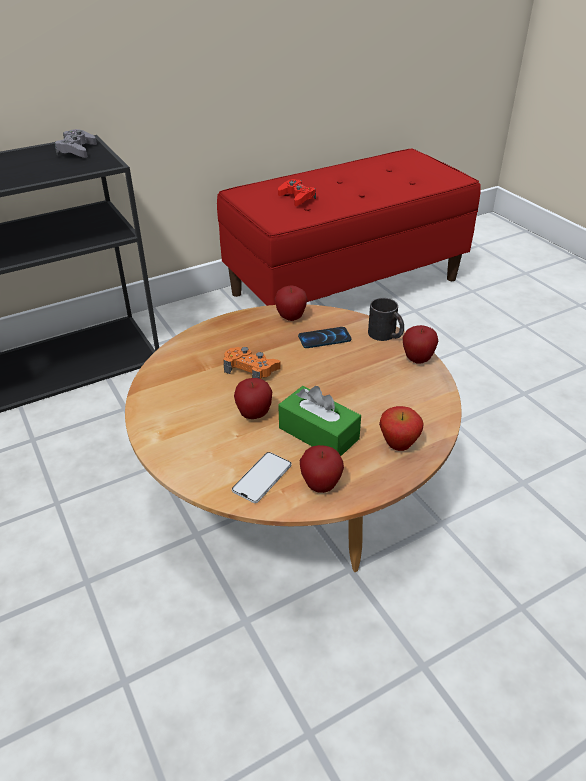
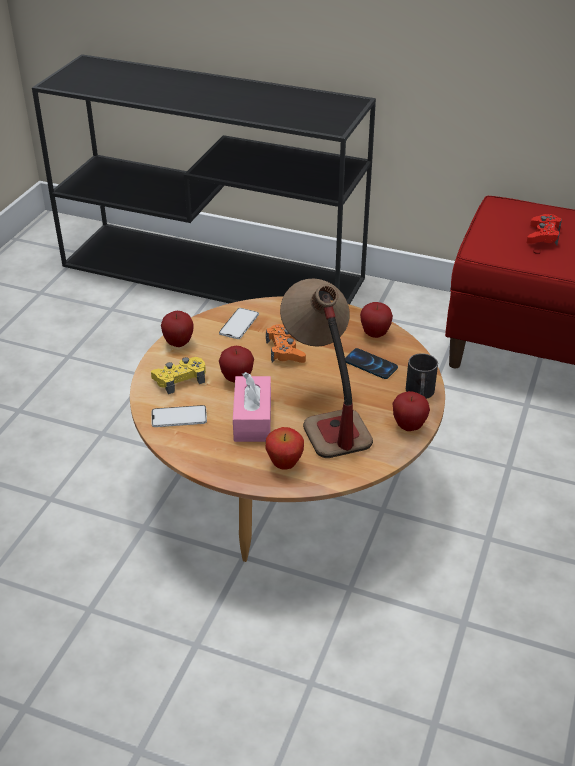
camera: 50 degrees right, 0 degrees up
grey game controller [55,129,97,158] -> none
green tissue box [278,386,361,456] -> pink tissue box [233,372,271,442]
apple [300,445,344,493] -> apple moved to [161,311,194,347]
none -> yellow game controller [151,357,206,394]
none -> phone [219,308,259,339]
none -> table lamp [280,279,373,458]

